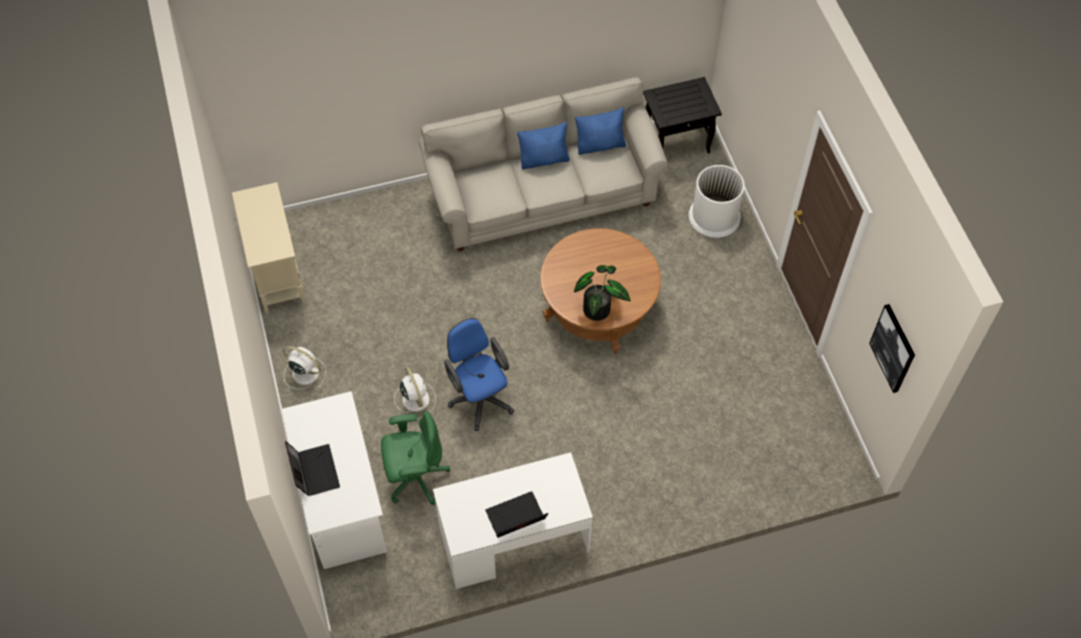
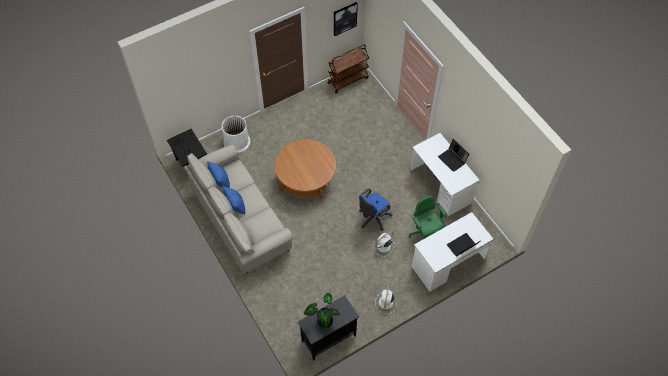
camera: 105 degrees left, 0 degrees up
beige cabinet [232,182,306,313] -> black cabinet [298,295,359,361]
potted plant [574,265,631,321] -> potted plant moved to [304,293,340,328]
none -> brown cart [327,44,369,93]

